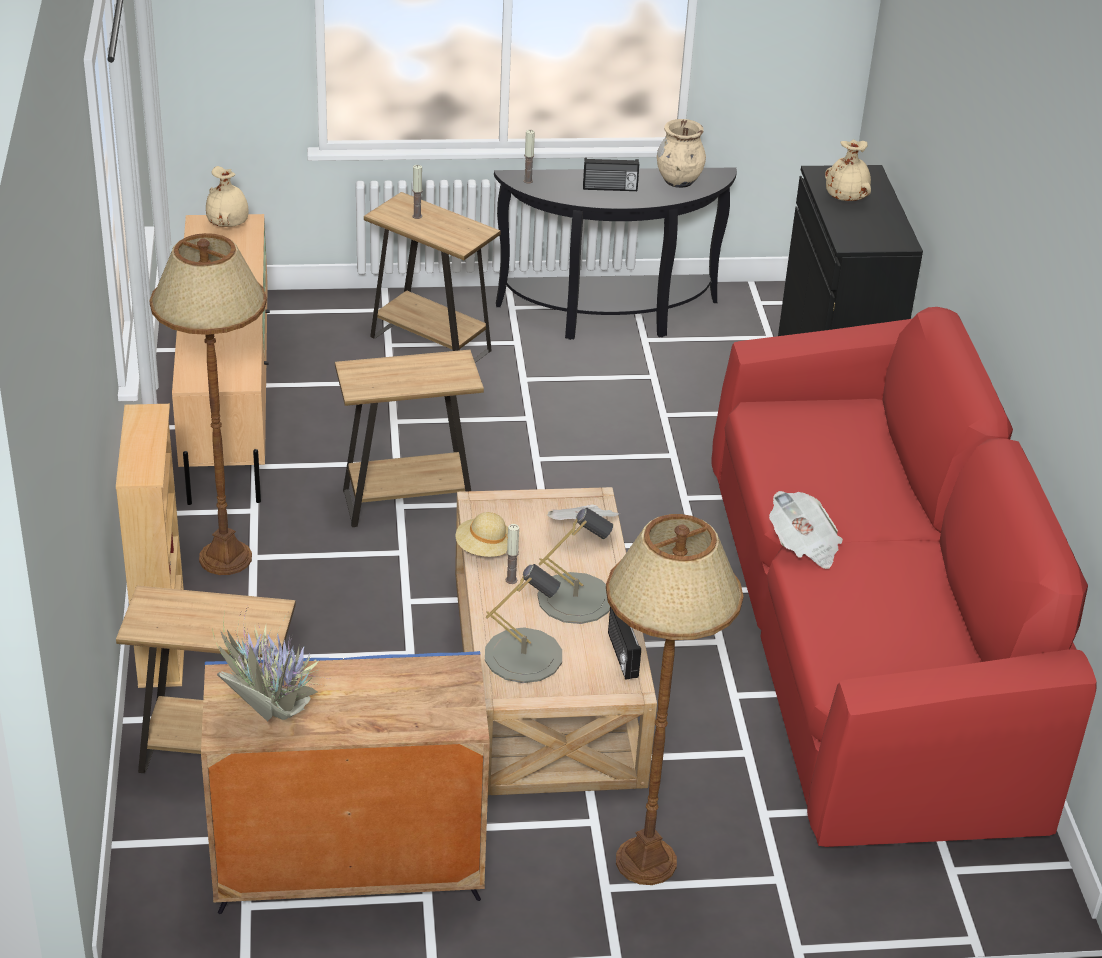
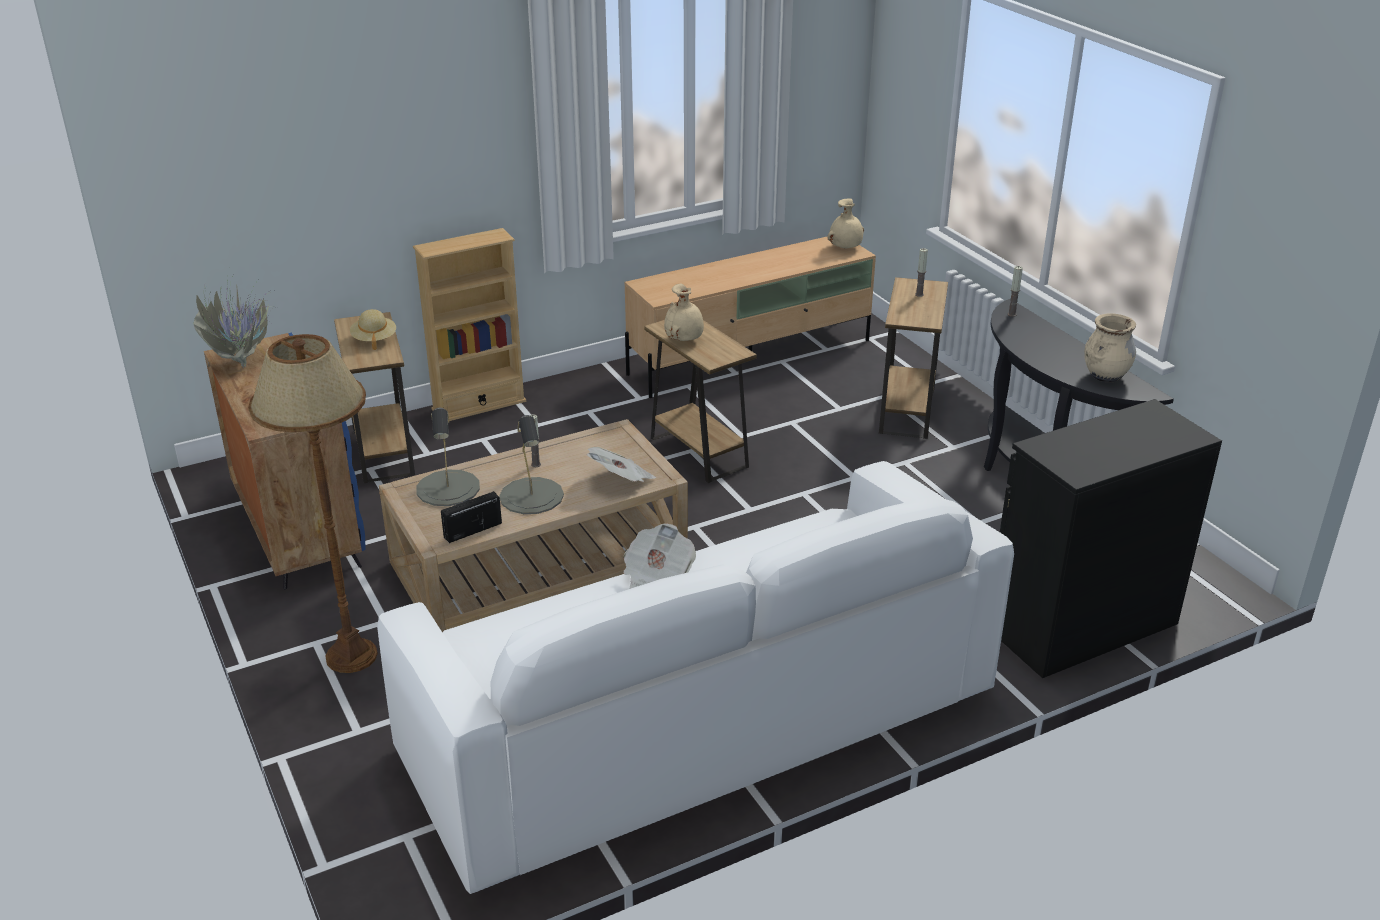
camera: 70 degrees right, 5 degrees down
brown floor lamp [149,233,267,575] -> none
beige hat [456,512,508,557] -> beige hat moved to [350,309,396,350]
radio [583,158,640,191] -> none
red sofa [712,307,1097,847] -> white sofa [377,461,1014,894]
beige vase [825,140,871,201] -> beige vase moved to [664,283,704,341]

